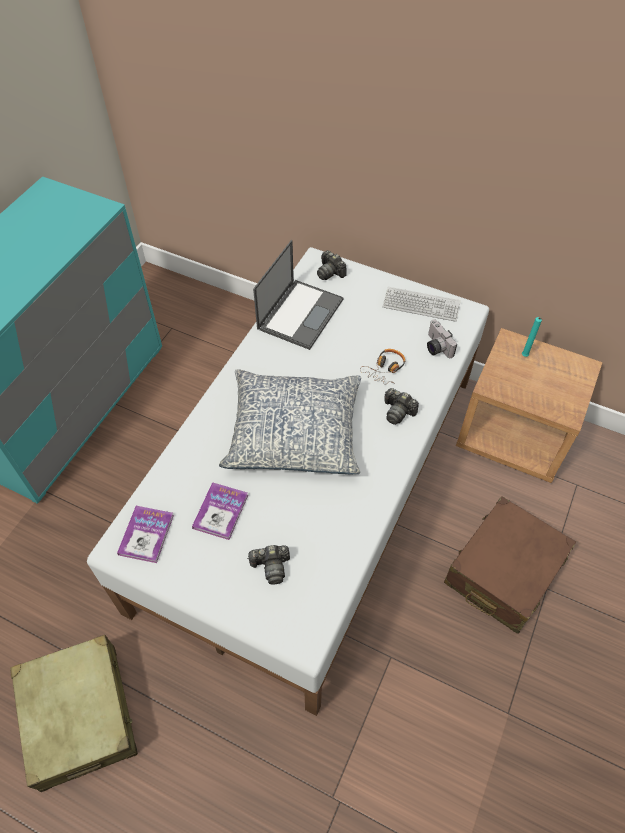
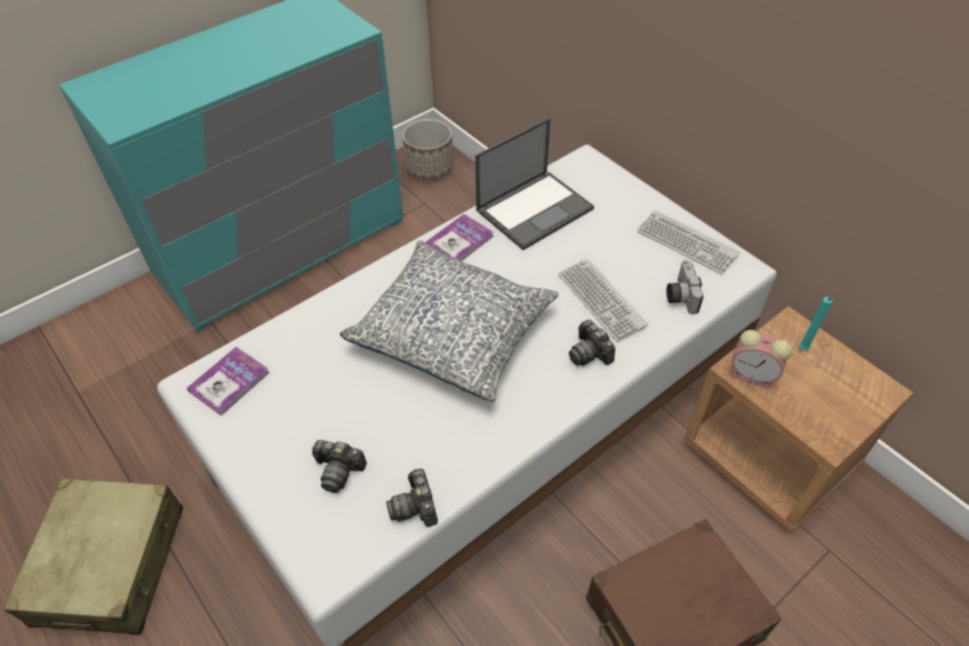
camera: 25 degrees right, 5 degrees down
book [192,482,248,540] -> book moved to [426,214,494,261]
camera [317,250,347,280] -> camera moved to [386,468,438,527]
headphones [360,349,405,385] -> keyboard [558,258,648,342]
none -> planter [402,119,453,180]
none -> alarm clock [731,330,792,389]

